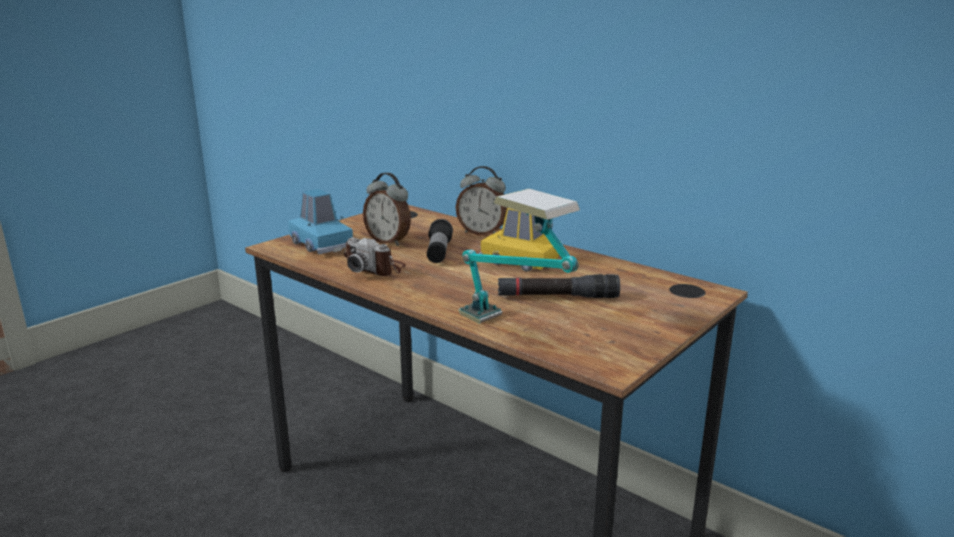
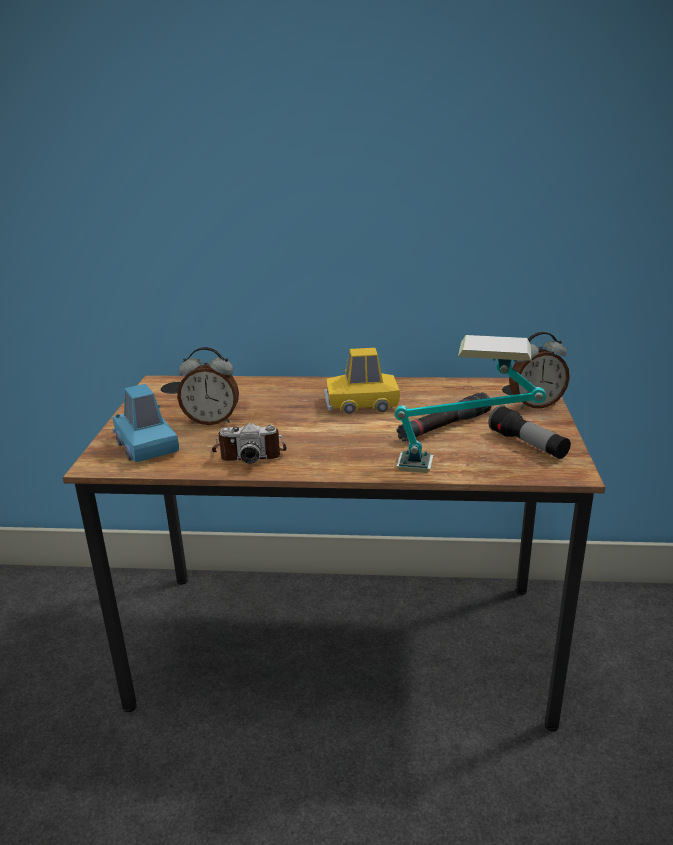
camera: 35 degrees left, 5 degrees up
blue toy car [288,189,353,254] -> blue toy car turned 135 degrees counterclockwise [112,384,179,462]
flashlight [427,219,453,263] -> flashlight moved to [488,405,571,459]
alarm clock [456,166,507,235] -> alarm clock moved to [509,332,570,409]

